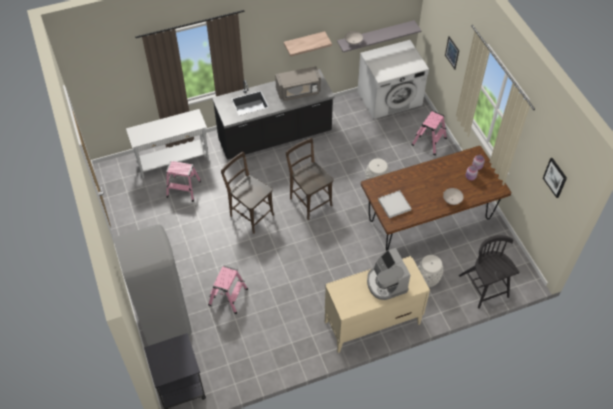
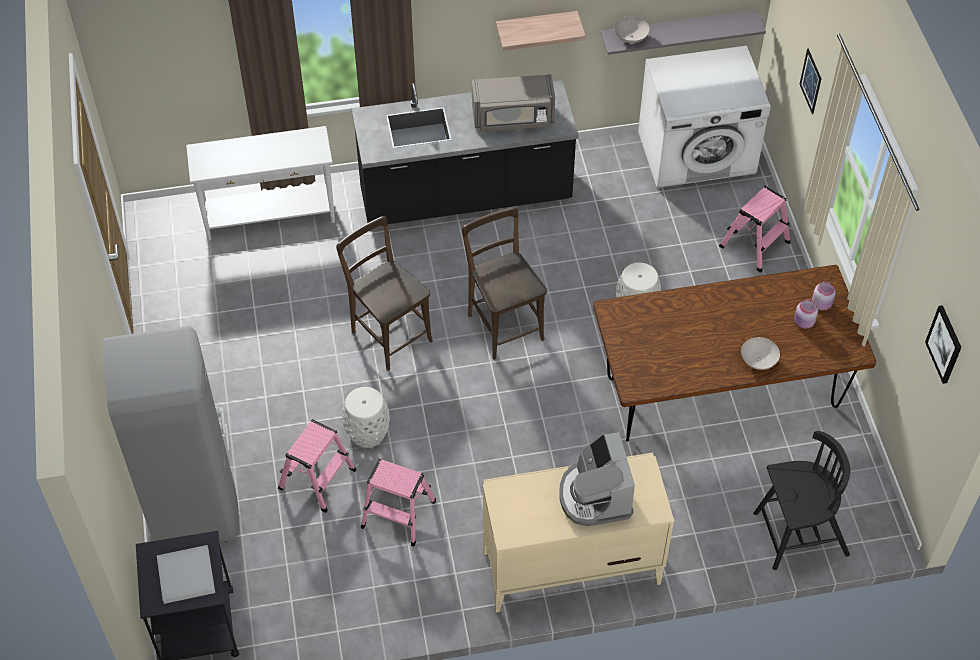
camera: 10 degrees right, 0 degrees up
pink step ladder [166,161,201,202] -> pink step ladder moved to [361,458,436,547]
white tray [378,190,411,218] -> white tray moved to [157,545,215,604]
white stool [418,255,443,287] -> white stool moved to [342,387,390,448]
black chair [459,235,519,309] -> black chair turned 90 degrees clockwise [753,431,850,570]

